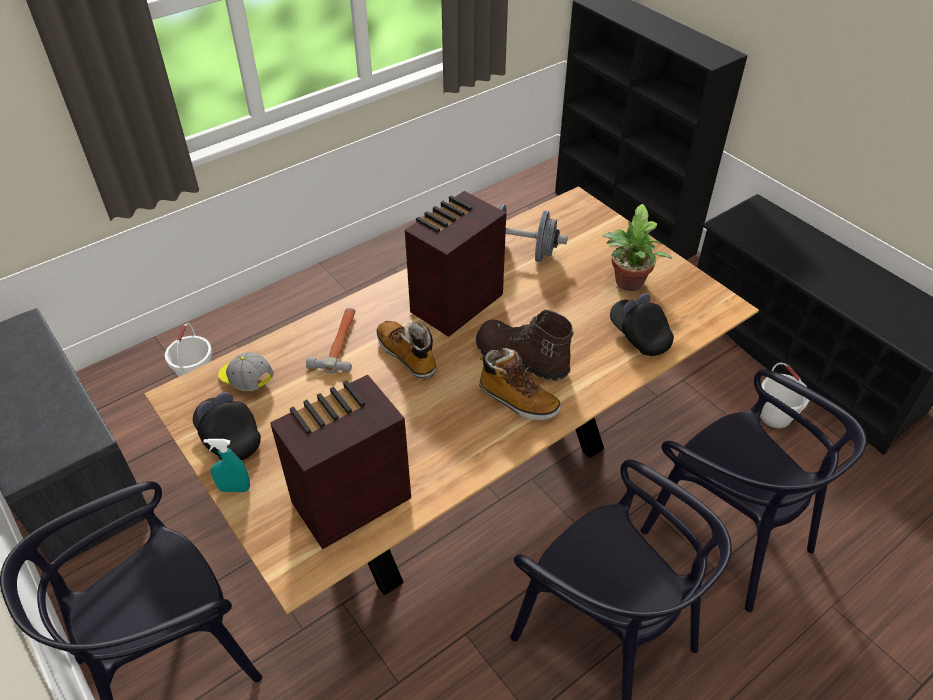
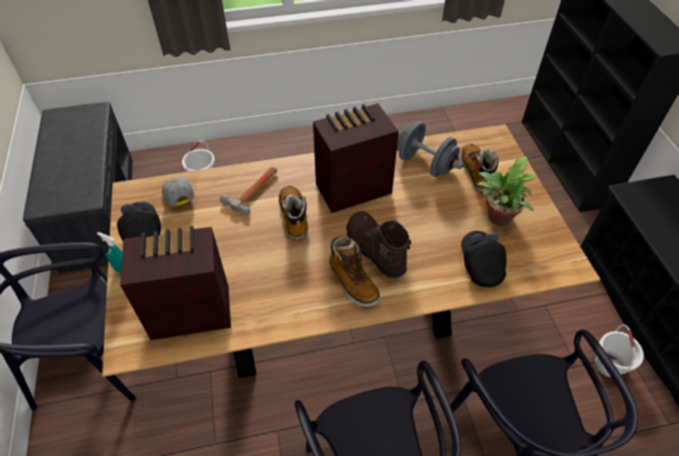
camera: 25 degrees right, 5 degrees up
none -> boot [461,144,498,193]

